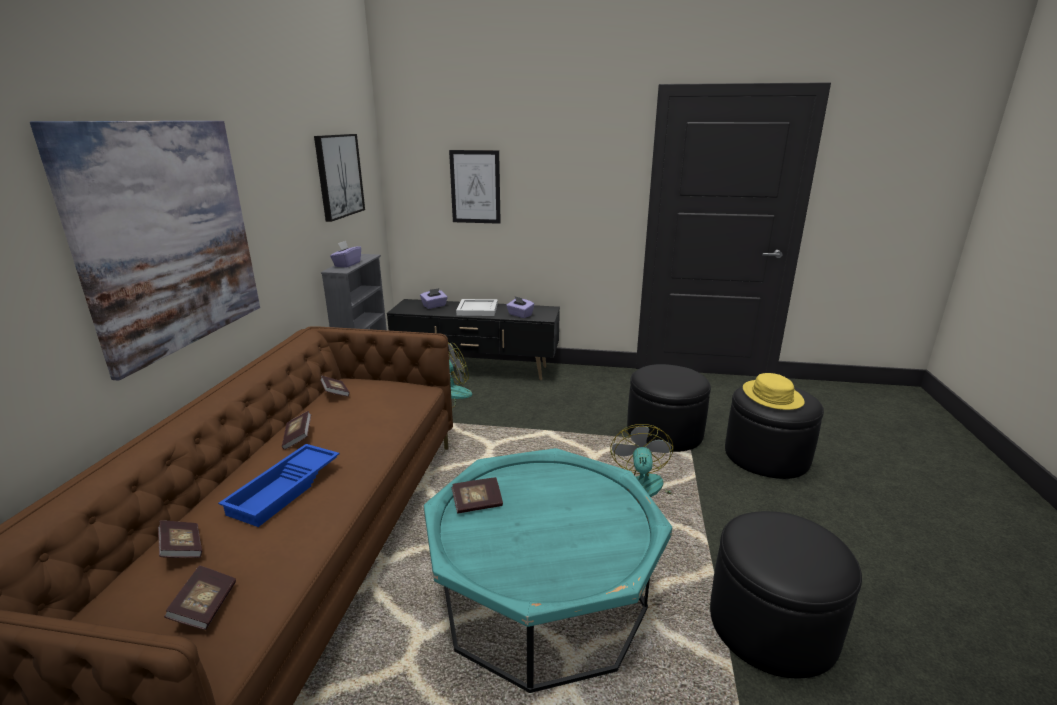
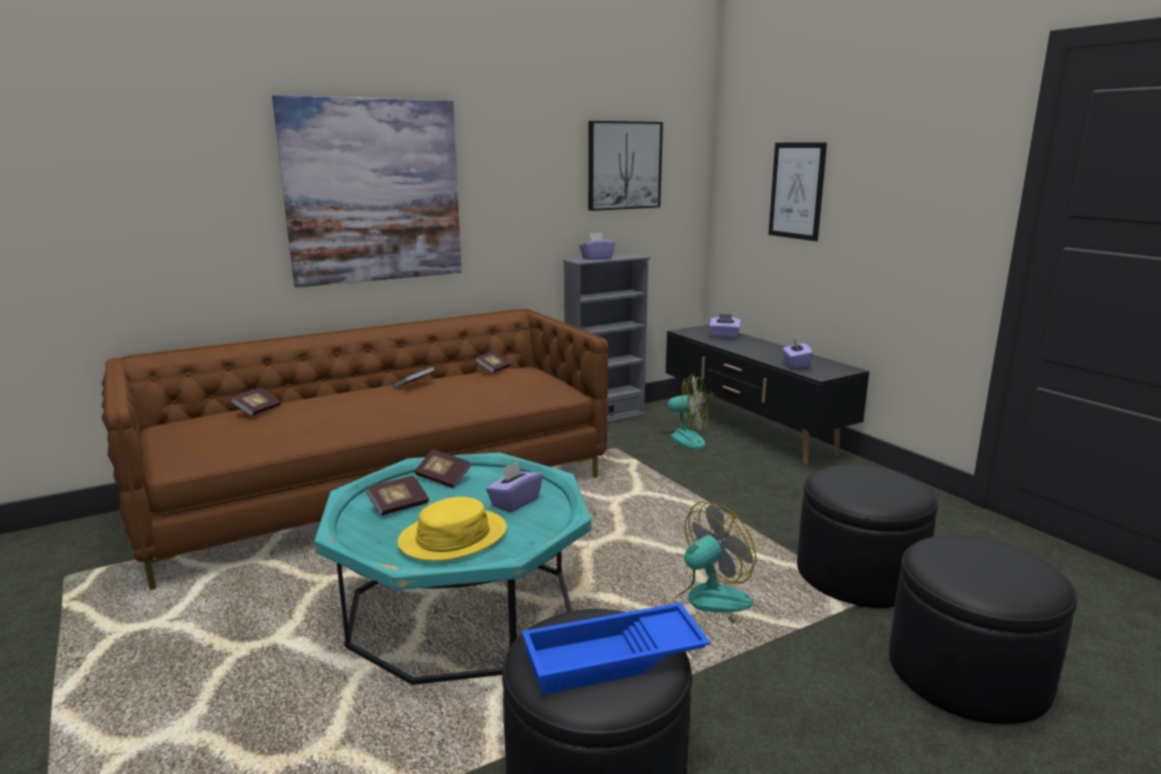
camera: 50 degrees right, 5 degrees down
book [164,565,236,630] -> book moved to [366,475,429,516]
blue tray [218,444,340,527] -> blue tray moved to [522,603,711,695]
white tray [456,299,498,316] -> none
yellow hat [743,373,805,410] -> yellow hat moved to [397,497,507,561]
none -> purple tissue box [486,461,543,513]

